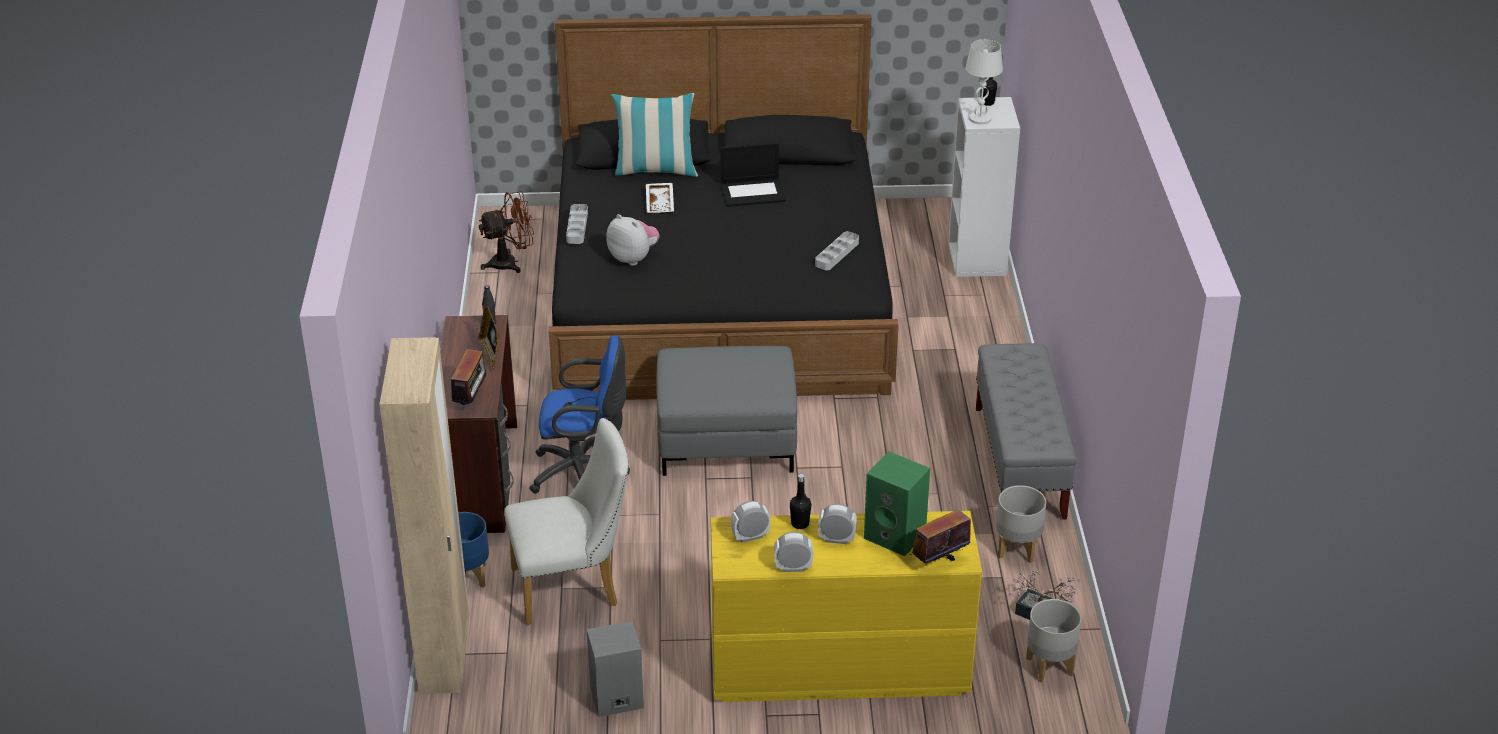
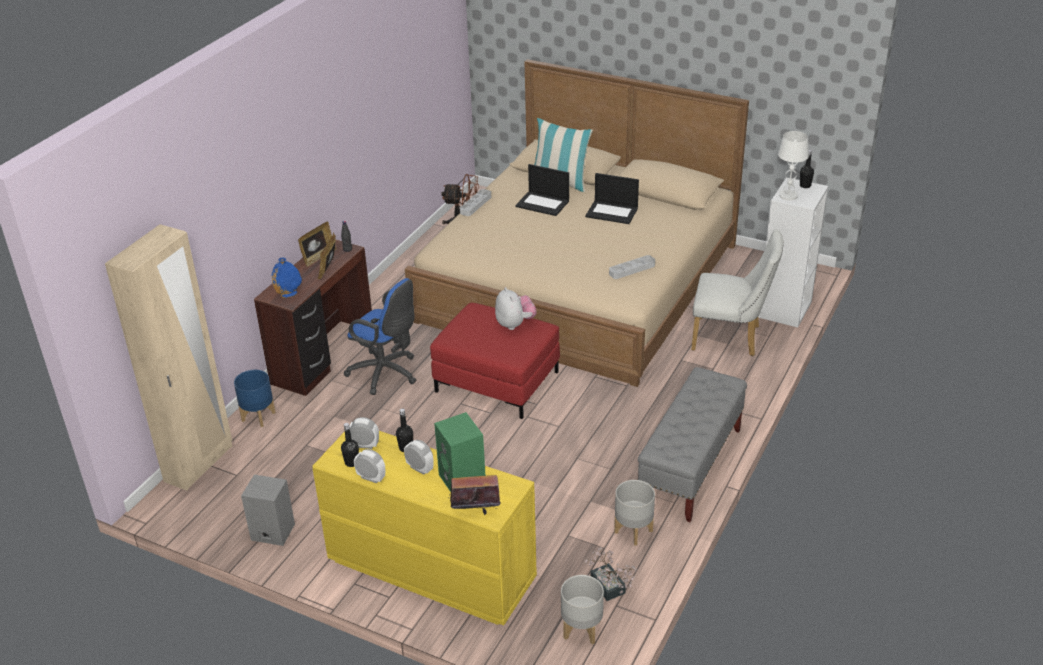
camera: 30 degrees right, 0 degrees up
radio [451,349,489,410] -> blue vase [272,258,302,298]
white chair [504,418,629,625] -> white chair moved to [691,229,783,356]
black bed [549,14,899,400] -> beige bed [405,59,749,387]
plush toy [606,214,660,266] -> plush toy moved to [495,287,537,330]
white tray [646,183,674,214] -> laptop [515,164,569,216]
grey ottoman [657,346,797,476] -> red ottoman [430,303,560,419]
none -> picture frame [298,221,337,267]
none -> black bottle [341,423,359,467]

